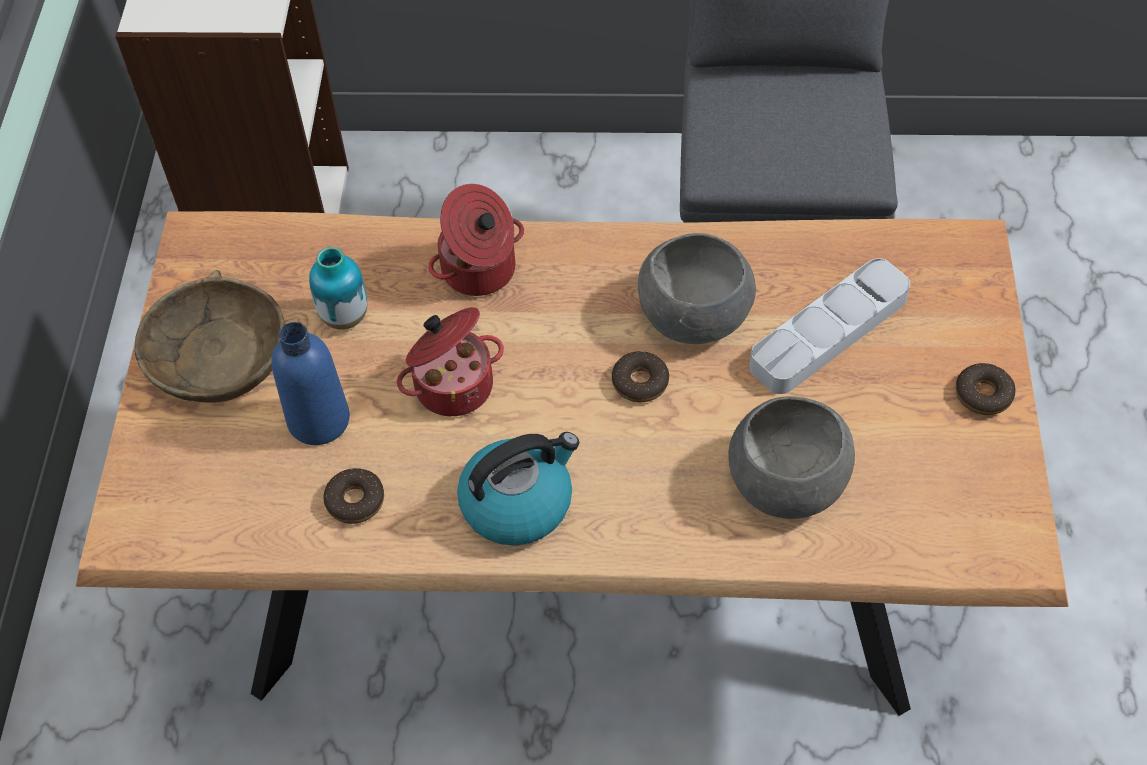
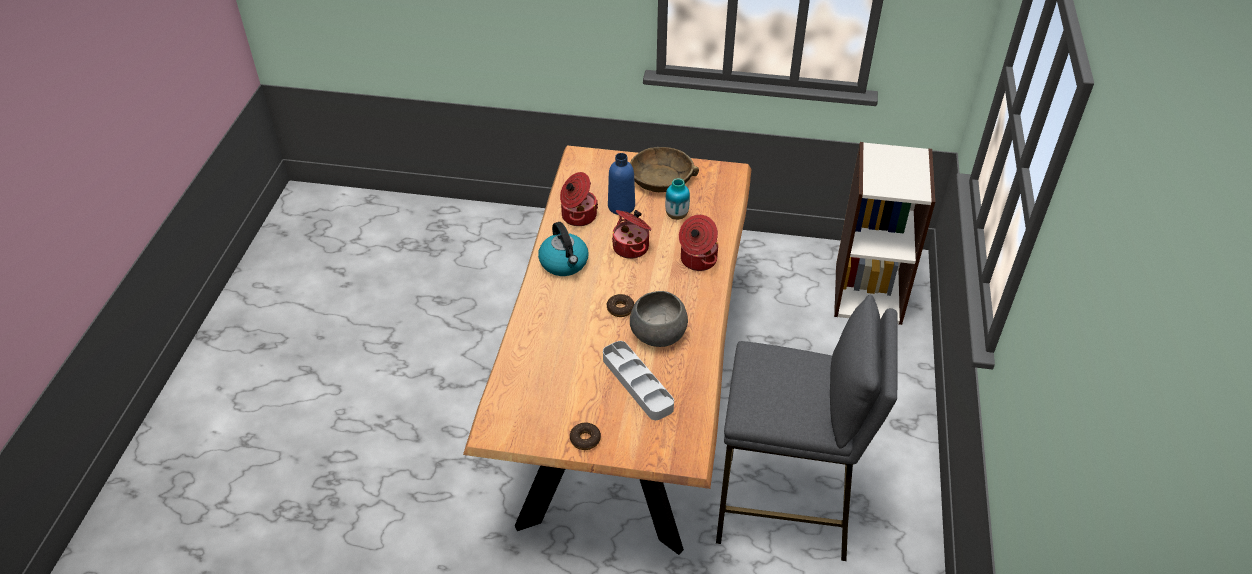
camera: 95 degrees right, 10 degrees down
donut [324,468,384,524] -> cooking pot [560,172,598,226]
grey bowl [728,396,855,519] -> none

